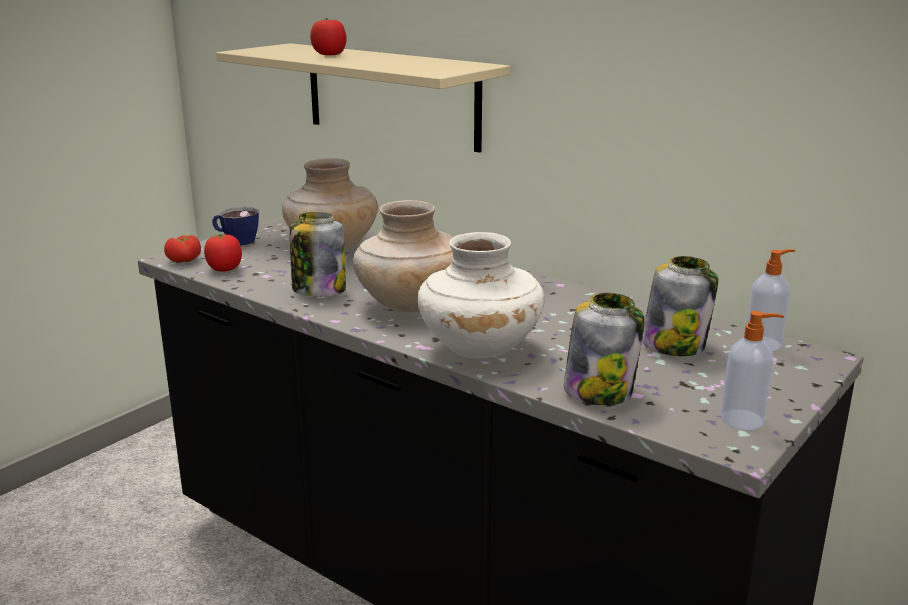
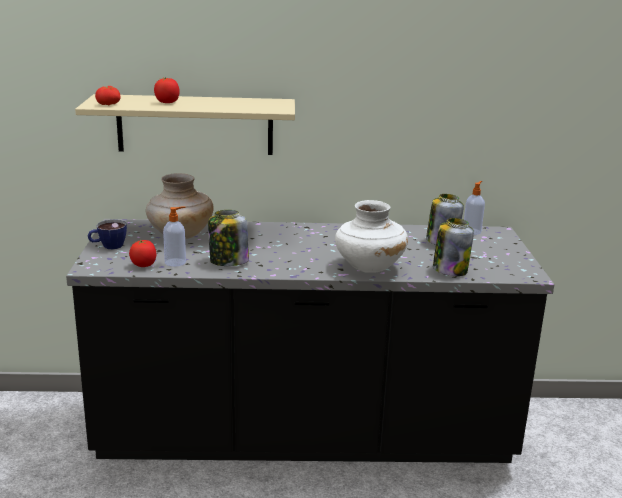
camera: 40 degrees left, 0 degrees up
tomato [164,235,201,263] -> tomato moved to [95,86,121,105]
beige vase [353,200,453,312] -> none
soap dispenser [720,311,784,430] -> soap dispenser moved to [163,207,186,266]

